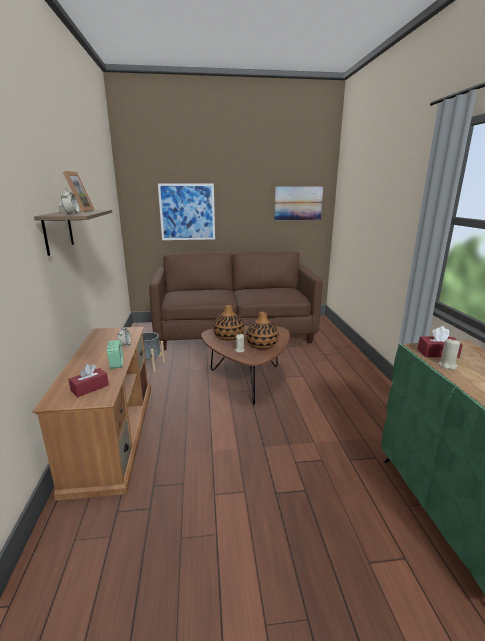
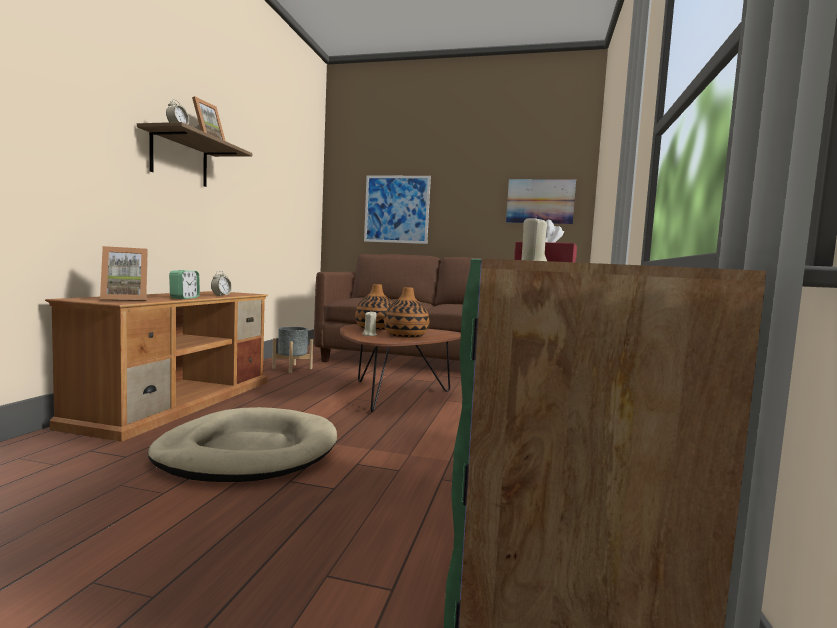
camera: 20 degrees right, 15 degrees down
red tissue box [68,364,109,397] -> picture frame [100,246,148,301]
none -> beige dog bed [148,407,337,482]

